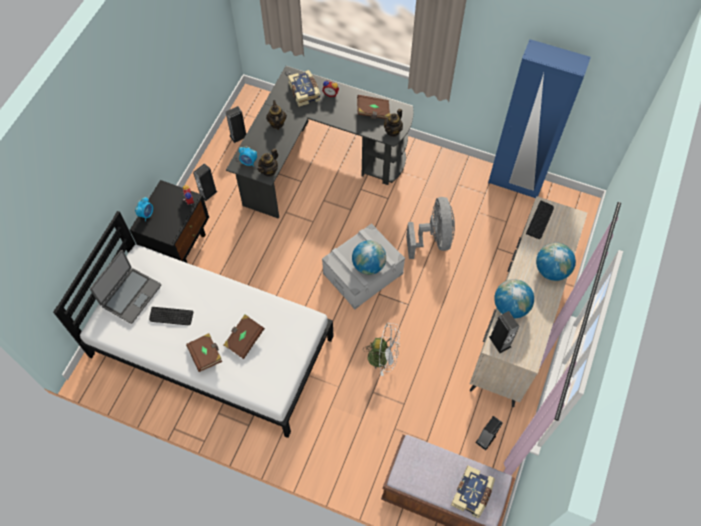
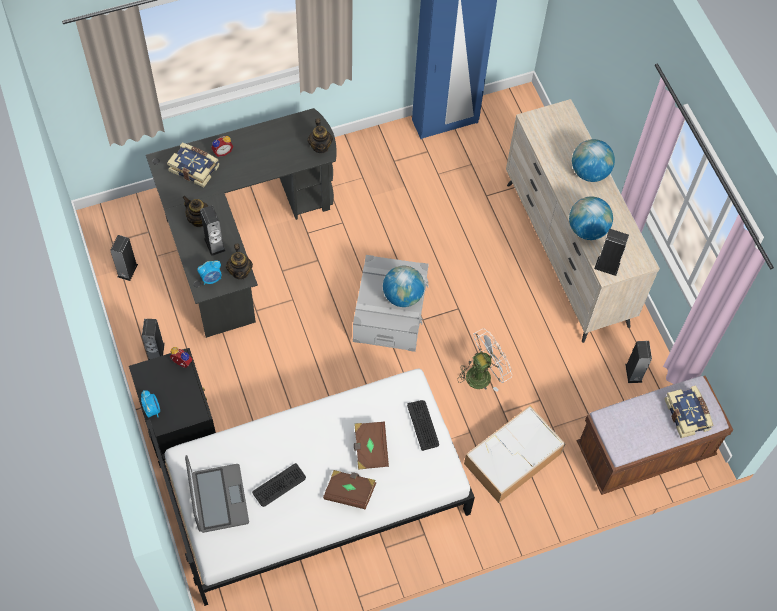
camera: 45 degrees left, 0 degrees up
brown book [357,95,390,119] -> none
grey fan [406,197,455,259] -> none
keyboard [526,200,554,239] -> keyboard moved to [407,400,439,451]
none -> speaker [200,205,225,256]
none -> storage box [464,406,565,503]

